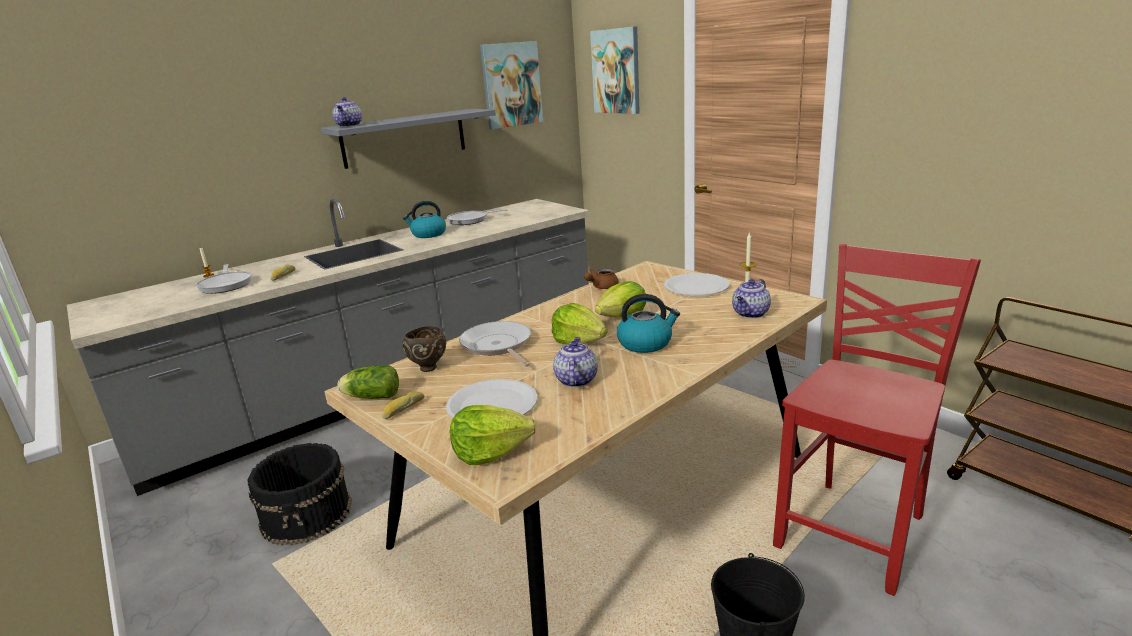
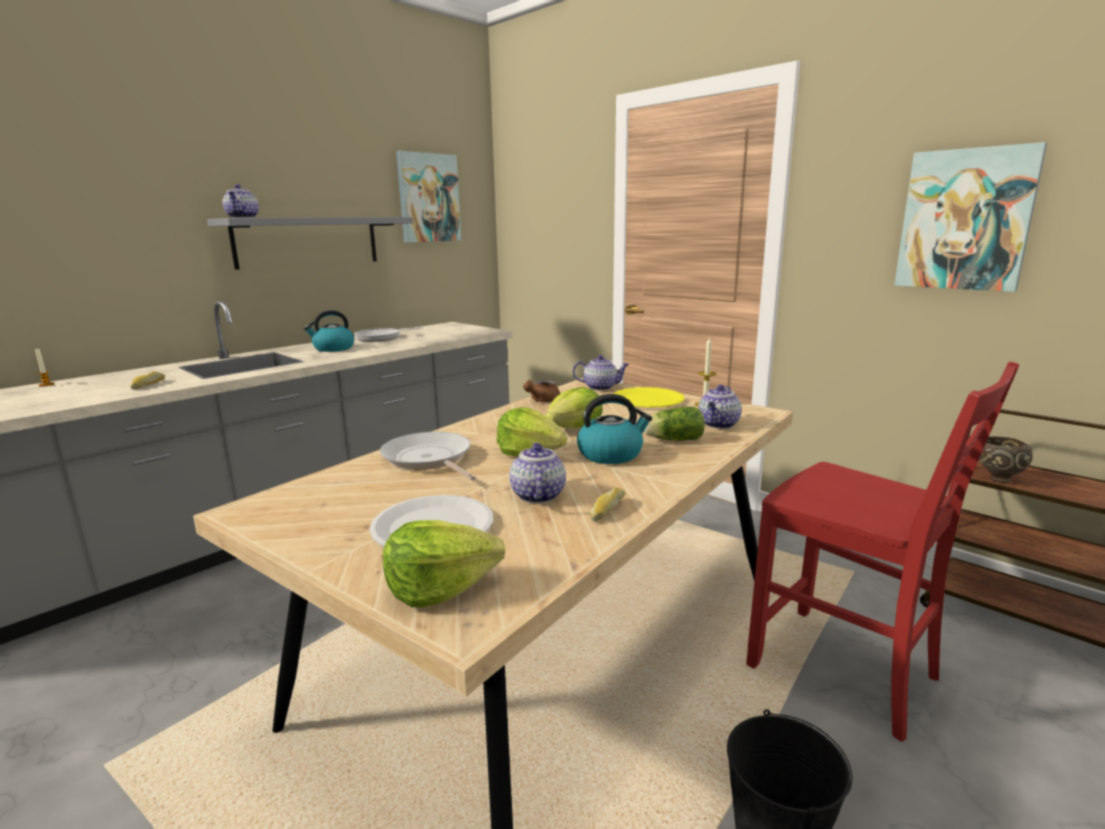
camera: 10 degrees left, 5 degrees down
frying pan [196,264,251,294] -> none
black bucket [247,443,352,546] -> none
lettuce [338,365,399,399] -> lettuce moved to [644,407,705,441]
bread [382,391,424,419] -> bread moved to [590,487,625,521]
brown bowl [402,326,446,372] -> brown bowl moved to [979,436,1033,483]
picture [590,26,640,114] -> picture moved to [894,142,1047,292]
white plate [664,273,730,296] -> yellow plate [613,387,685,408]
red chair [773,243,981,596] -> red chair turned 105 degrees clockwise [746,362,1019,742]
none -> teapot [573,355,629,391]

